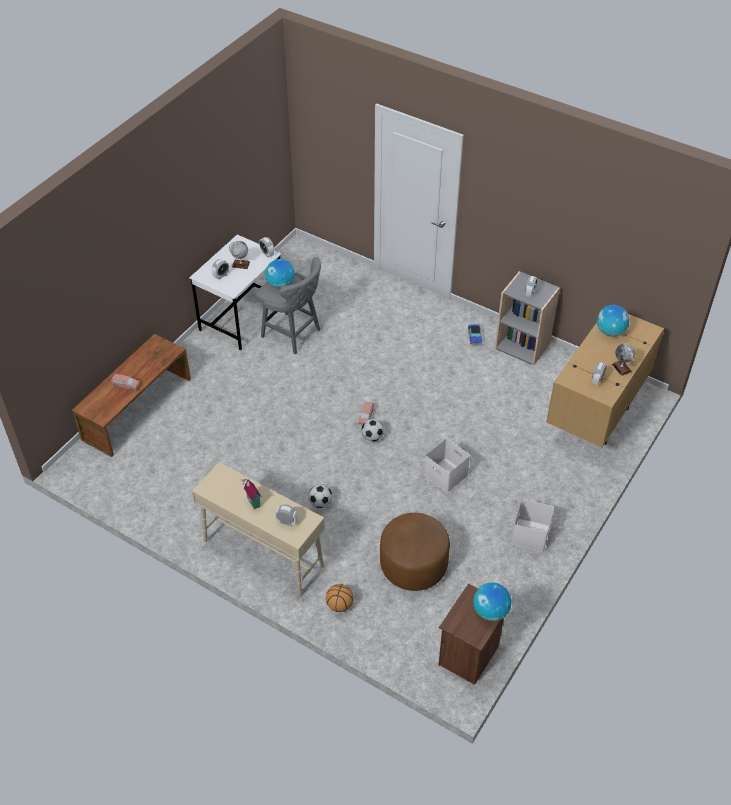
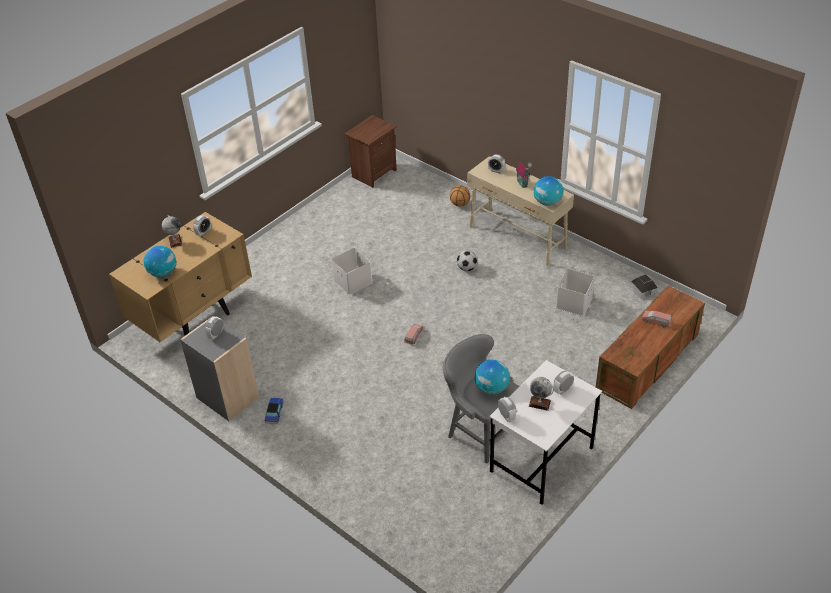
camera: 170 degrees left, 5 degrees down
football [362,419,384,441] -> none
brown ottoman [380,513,450,591] -> none
globe [473,582,512,621] -> globe moved to [534,176,563,206]
white storage box [511,499,554,552] -> white storage box moved to [556,269,595,316]
none -> toy house [631,274,658,299]

